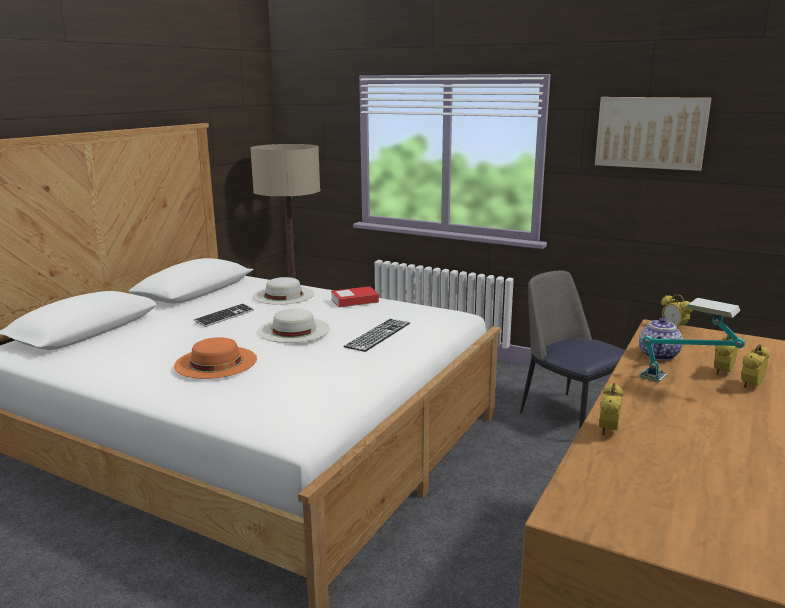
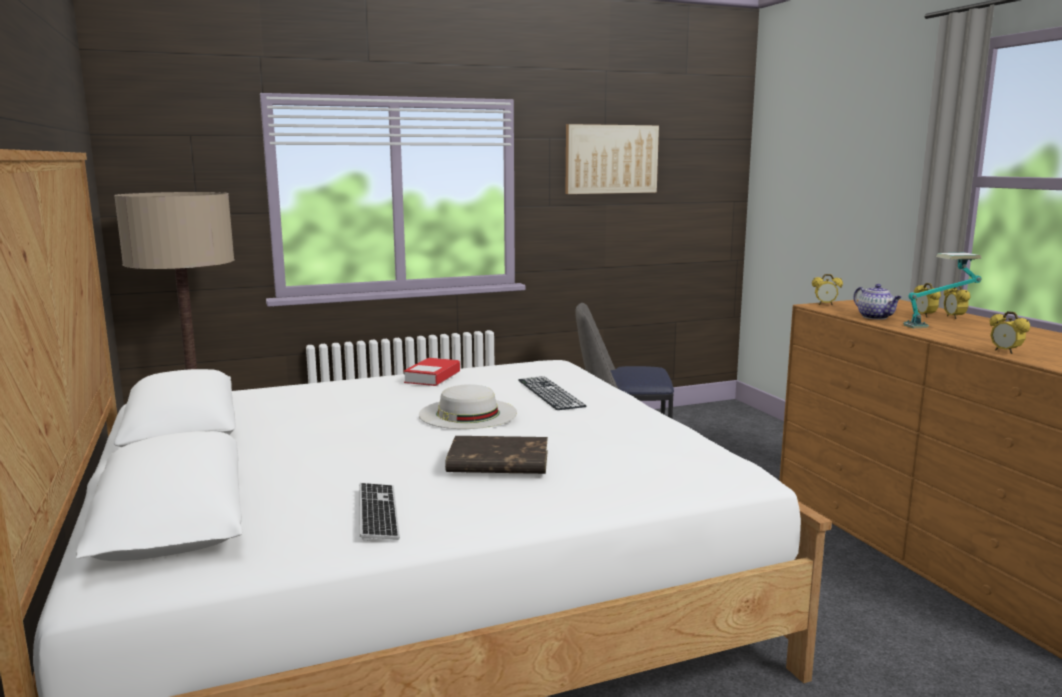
camera: 50 degrees left, 5 degrees down
orange hat [174,337,257,379] -> brown book [445,436,548,474]
keyboard [194,303,254,327] -> keyboard moved to [359,483,400,541]
white hat [253,277,314,305] -> none

